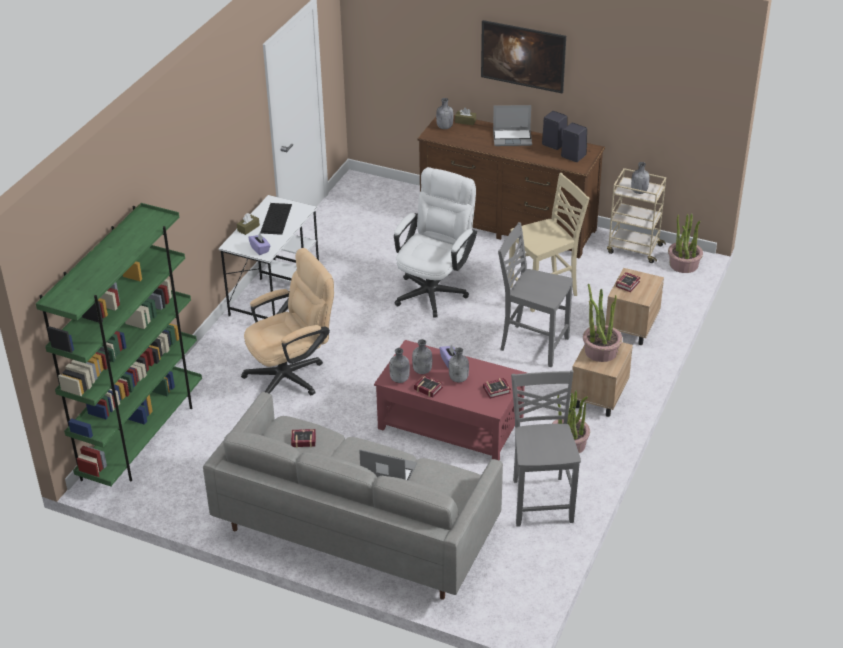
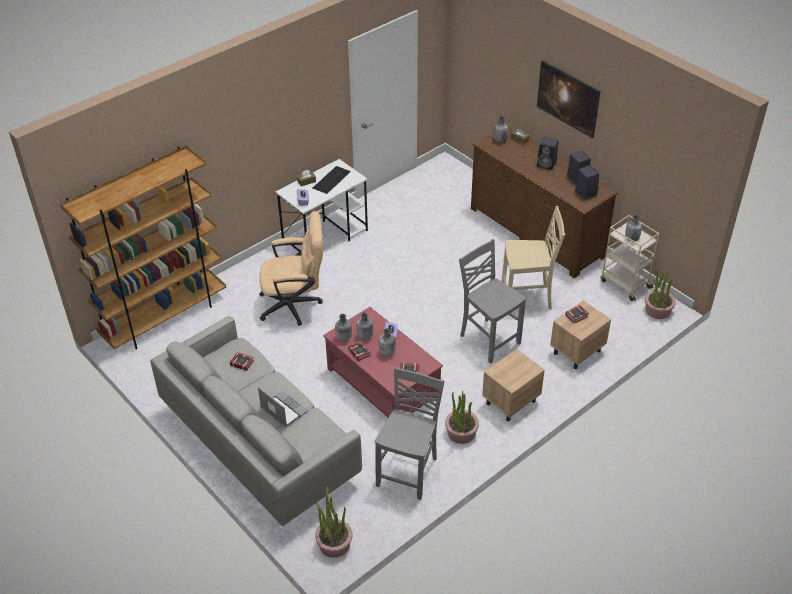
camera: 25 degrees right, 5 degrees up
green bookcase [36,203,202,486] -> brown bookcase [60,146,226,349]
white office chair [394,167,477,318] -> none
laptop [493,105,532,146] -> black speaker [537,137,559,170]
potted plant [583,284,623,362] -> potted plant moved to [315,486,353,558]

